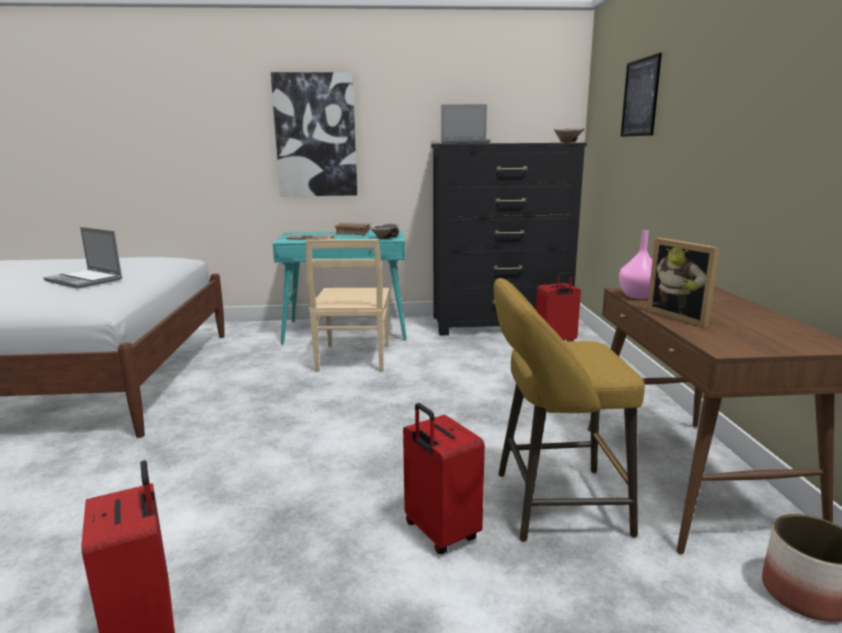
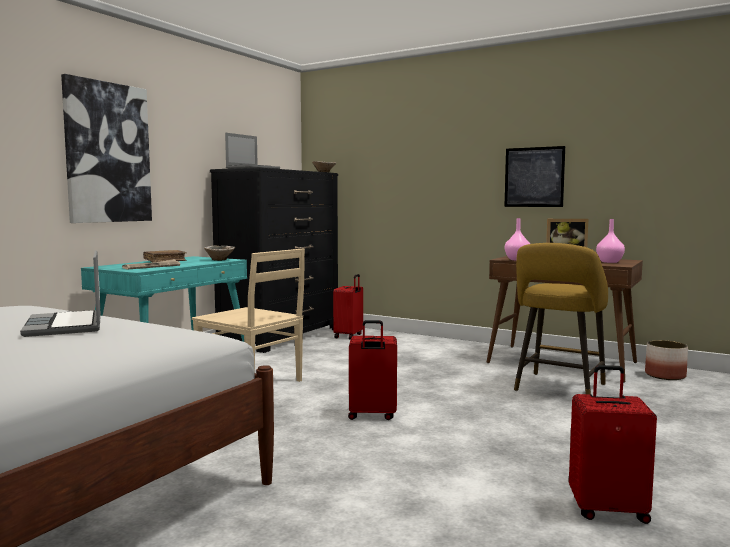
camera: 55 degrees left, 10 degrees down
laptop [43,227,123,288] -> laptop turned 90 degrees clockwise [20,250,101,337]
red suitcase [403,403,485,554] -> red suitcase moved to [348,320,397,420]
picture [620,53,662,137] -> picture moved to [504,146,565,207]
none -> pink vase [596,219,625,263]

